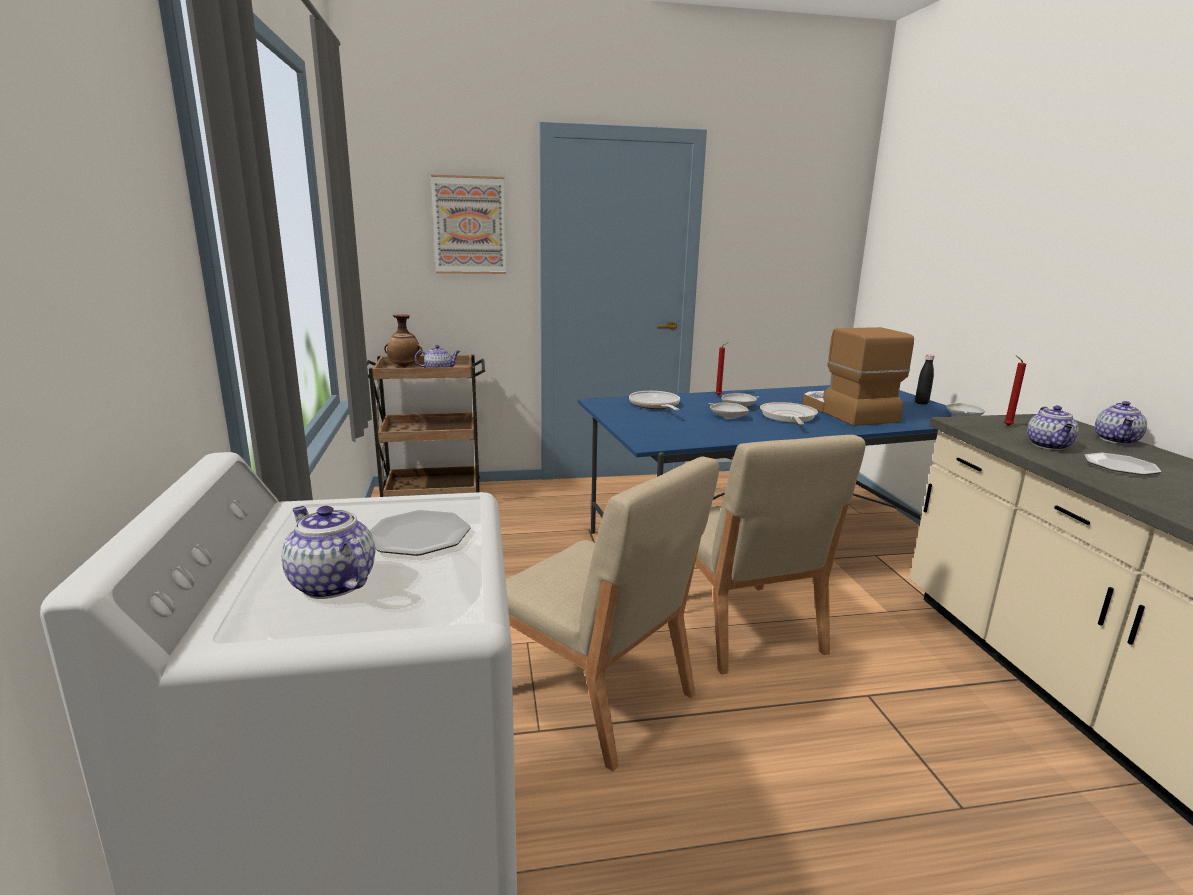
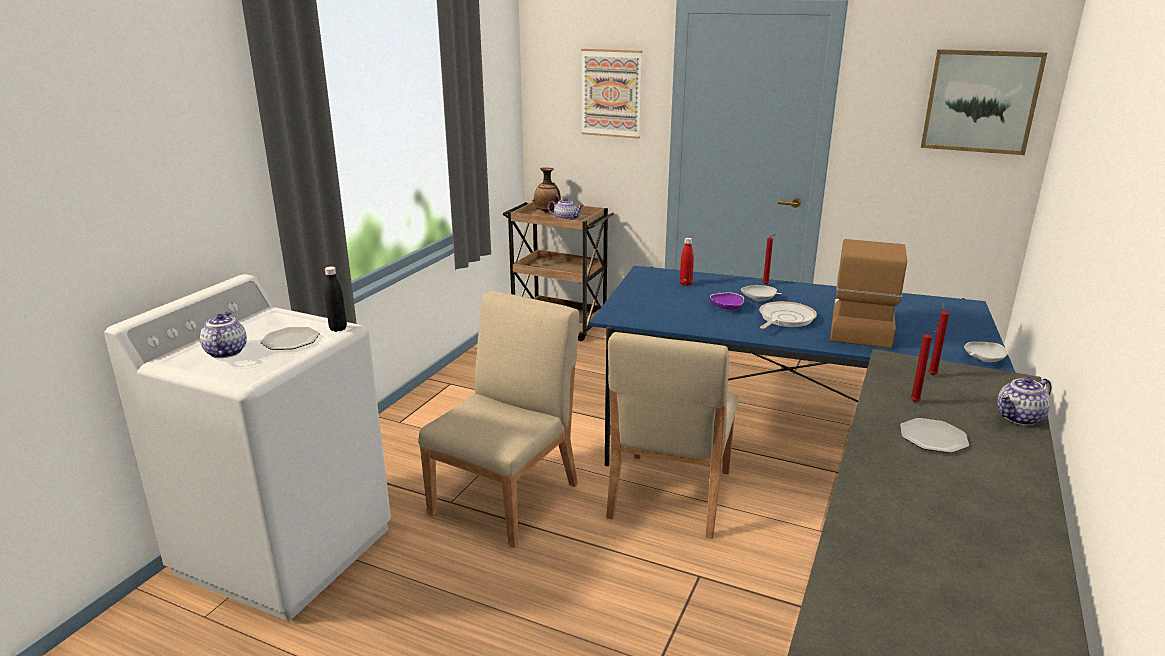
camera: 35 degrees right, 5 degrees up
beige chair [506,457,719,771] -> beige chair turned 135 degrees counterclockwise [418,291,579,548]
frying pan [629,391,680,411] -> red bottle [680,238,694,286]
white bowl [709,402,750,419] -> purple bowl [710,291,744,310]
black bottle [915,354,934,405] -> black bottle moved to [325,266,347,332]
teapot [1027,406,1079,450] -> red candle [910,331,937,402]
none -> picture [921,49,1047,155]

